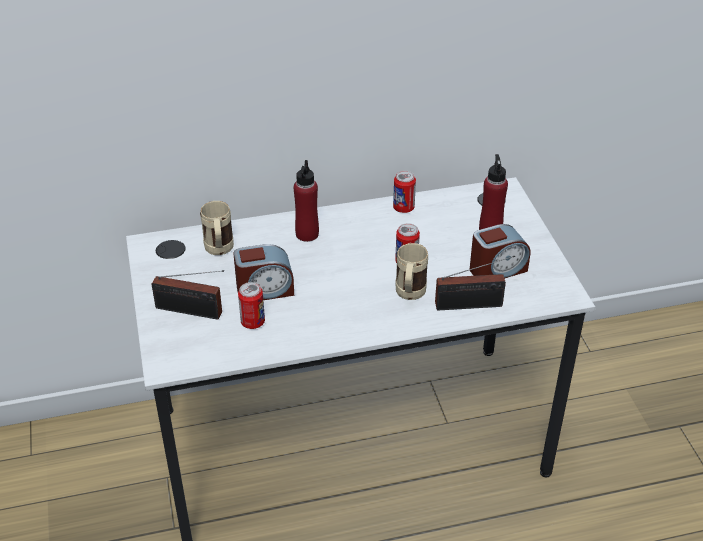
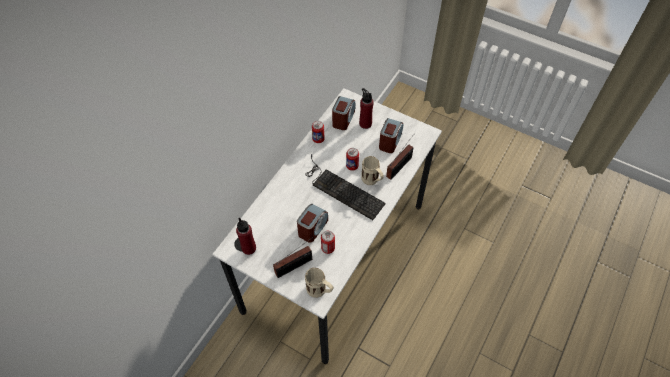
camera: 45 degrees left, 15 degrees up
beige mug [200,201,234,255] -> beige mug moved to [305,268,334,298]
red bottle [294,160,319,242] -> red bottle moved to [236,218,256,255]
none -> keyboard [305,154,386,220]
none -> alarm clock [332,96,355,130]

